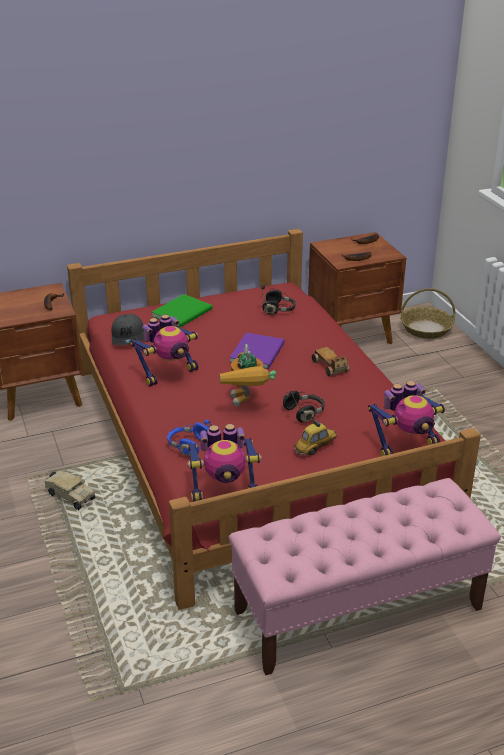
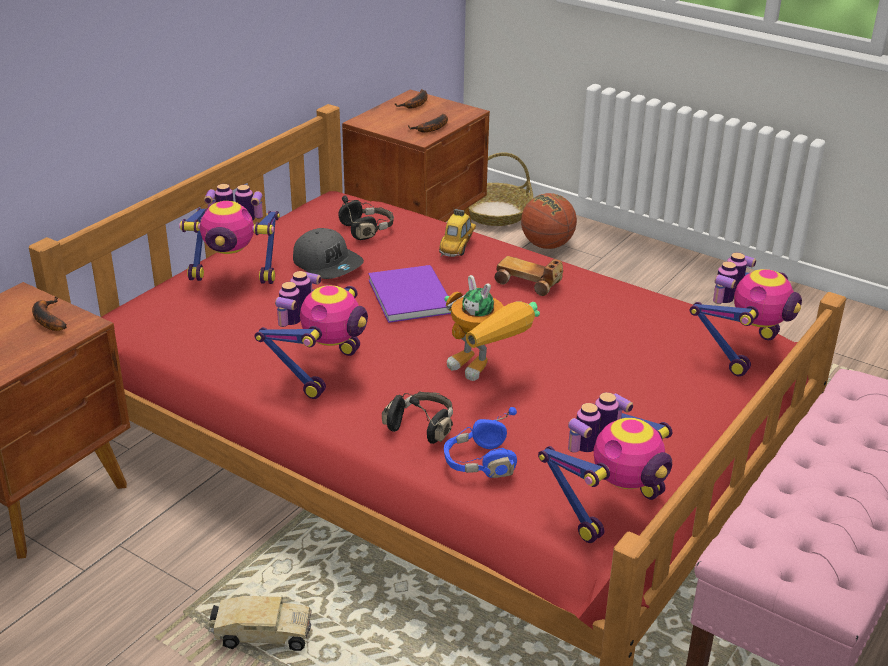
camera: 35 degrees left, 0 degrees up
grey cap [111,314,144,345] -> grey cap moved to [293,228,364,279]
green book [152,294,213,328] -> toy robot [179,184,280,284]
black headphones [283,391,325,422] -> black headphones moved to [382,392,453,444]
toy car [294,420,337,456] -> toy car moved to [439,209,476,257]
none -> basketball [521,193,577,249]

